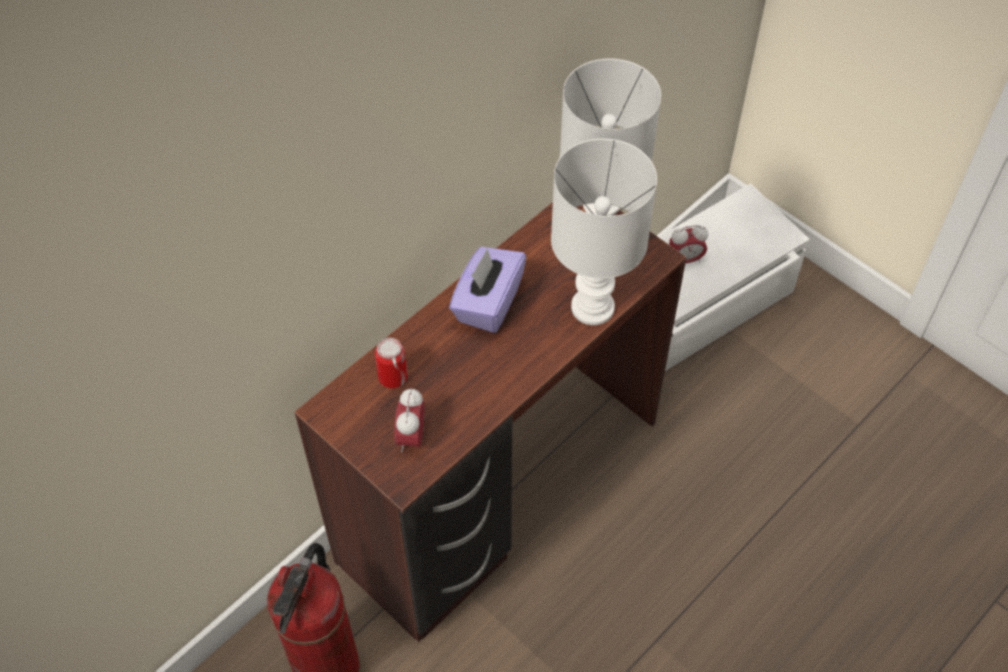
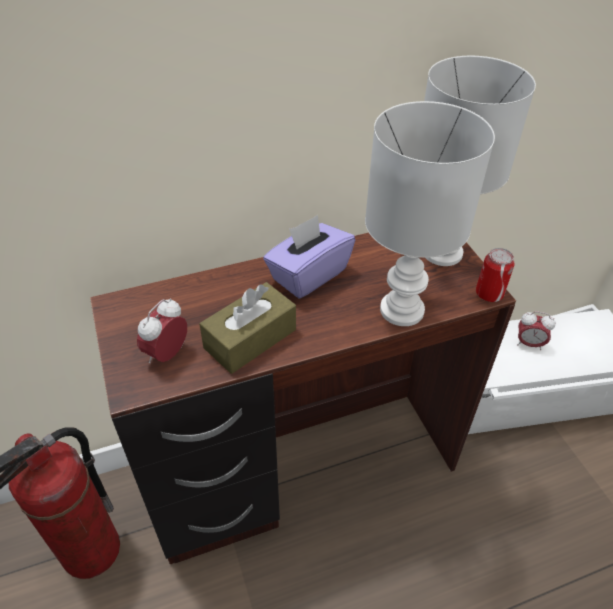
camera: 25 degrees right, 10 degrees down
can [375,338,408,388] -> can moved to [476,248,514,302]
none -> brown tissue box [199,282,296,374]

